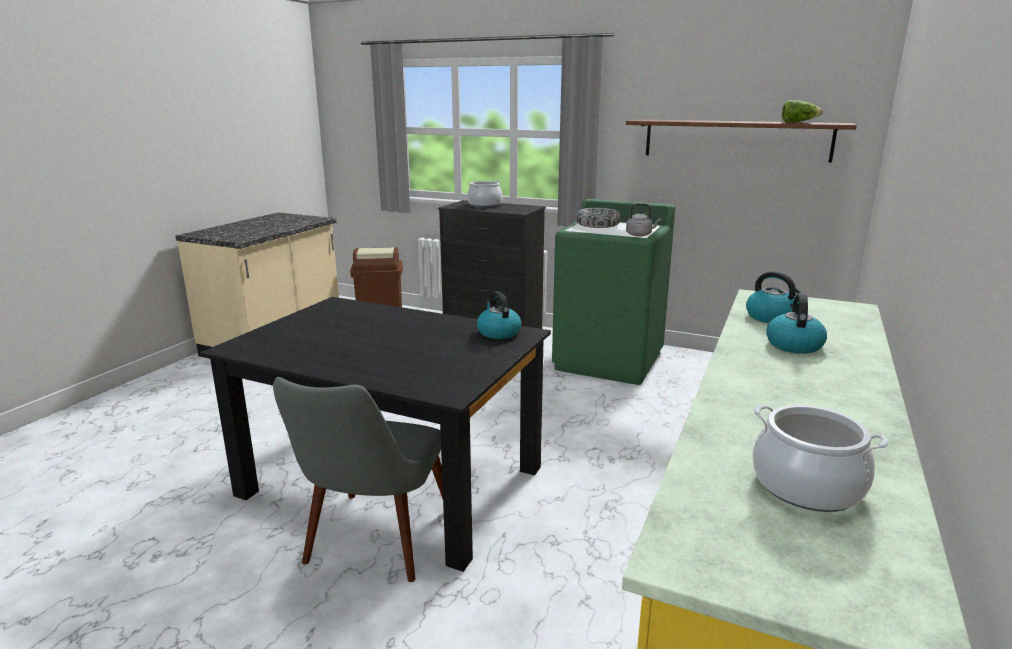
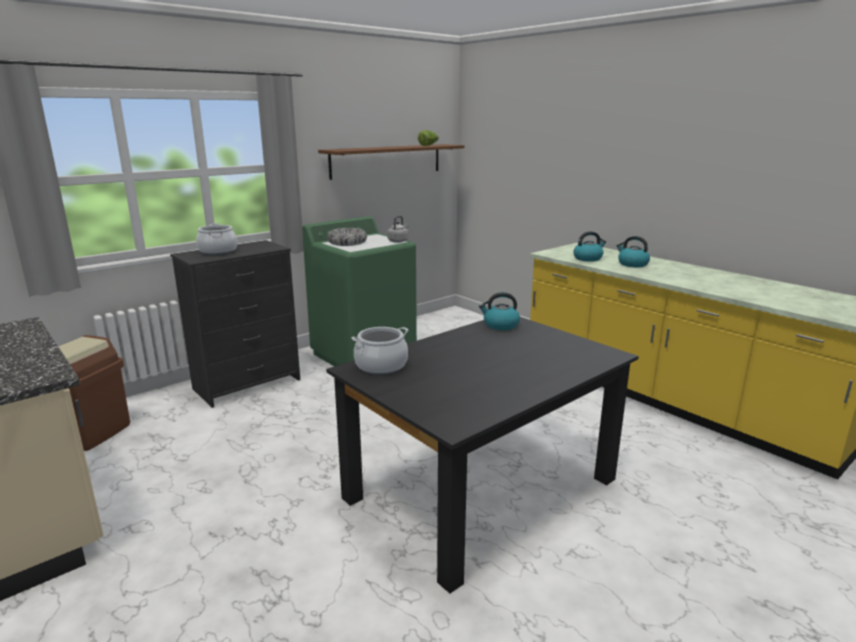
camera: 65 degrees left, 0 degrees up
grey chair [273,377,443,582] -> none
cooking pot [753,405,889,512] -> cooking pot moved to [352,327,408,375]

